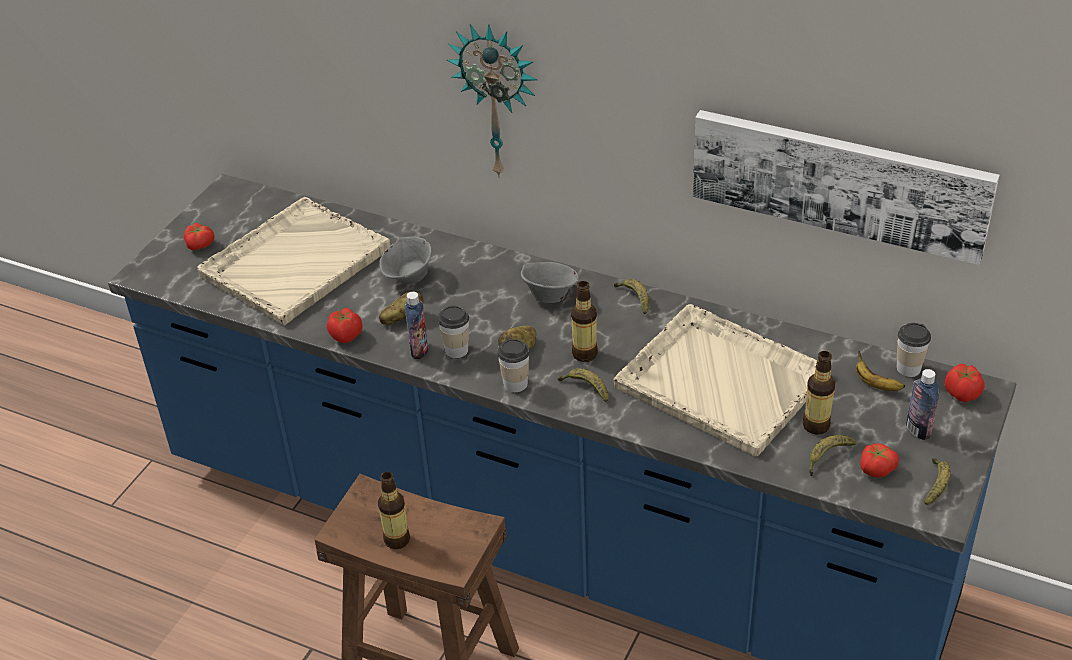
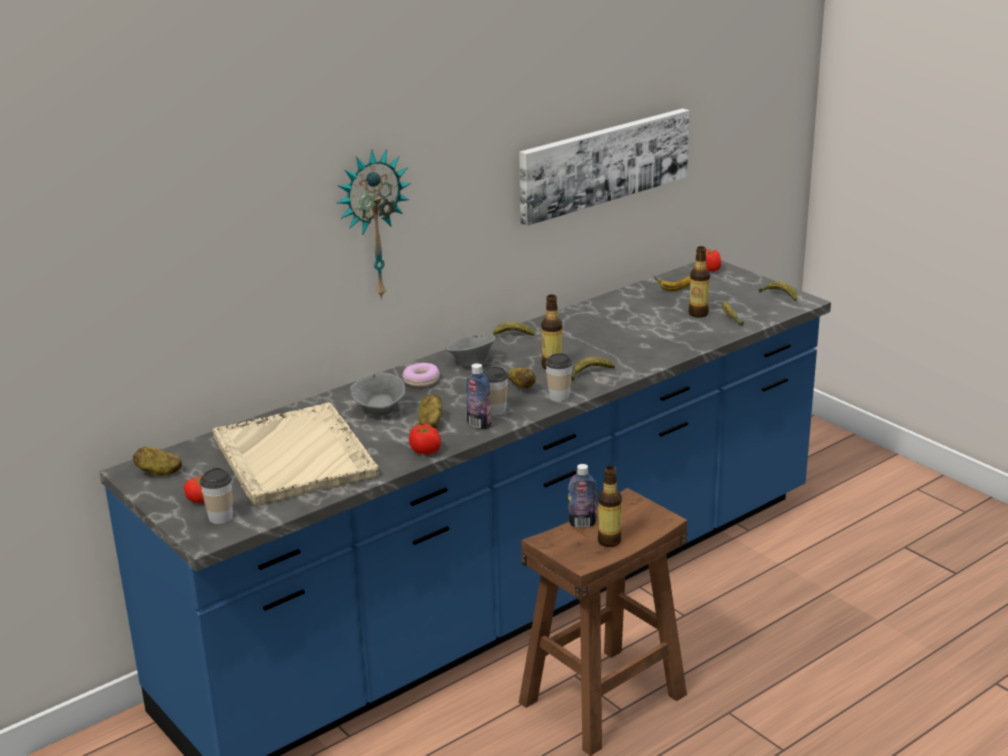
camera: 65 degrees left, 15 degrees down
beige tray [614,304,818,456] -> none
tomato [860,443,899,477] -> none
cup [897,323,931,377] -> cup moved to [200,468,233,524]
bottle [906,369,939,440] -> bottle moved to [568,464,597,528]
none -> potato [133,447,182,476]
none -> donut [403,363,440,387]

